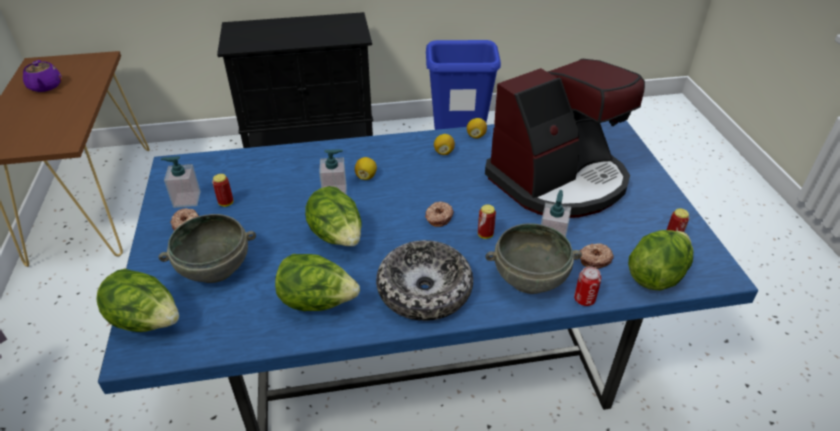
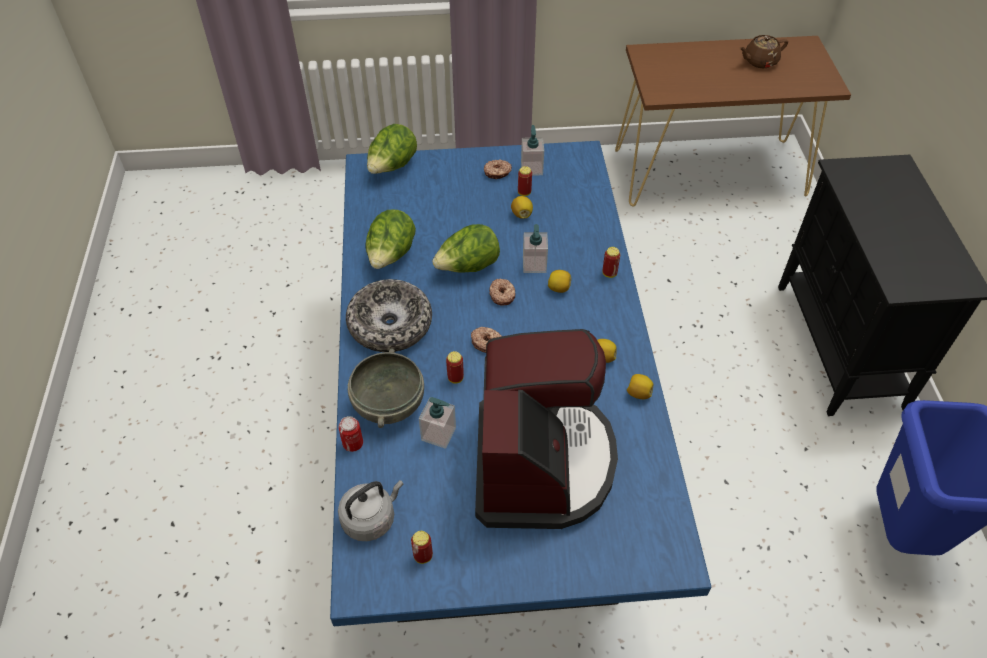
camera: 95 degrees right, 10 degrees up
purple teapot [23,60,62,92] -> brown teapot [739,35,788,68]
grey bowl [159,214,256,283] -> none
coffee machine [485,59,645,218] -> coffee machine turned 150 degrees counterclockwise [475,329,618,529]
donut [580,243,614,269] -> donut moved to [489,279,516,305]
lettuce [628,230,693,291] -> grey kettle [338,480,404,541]
none -> lemon [511,196,533,219]
none -> can [603,247,620,278]

